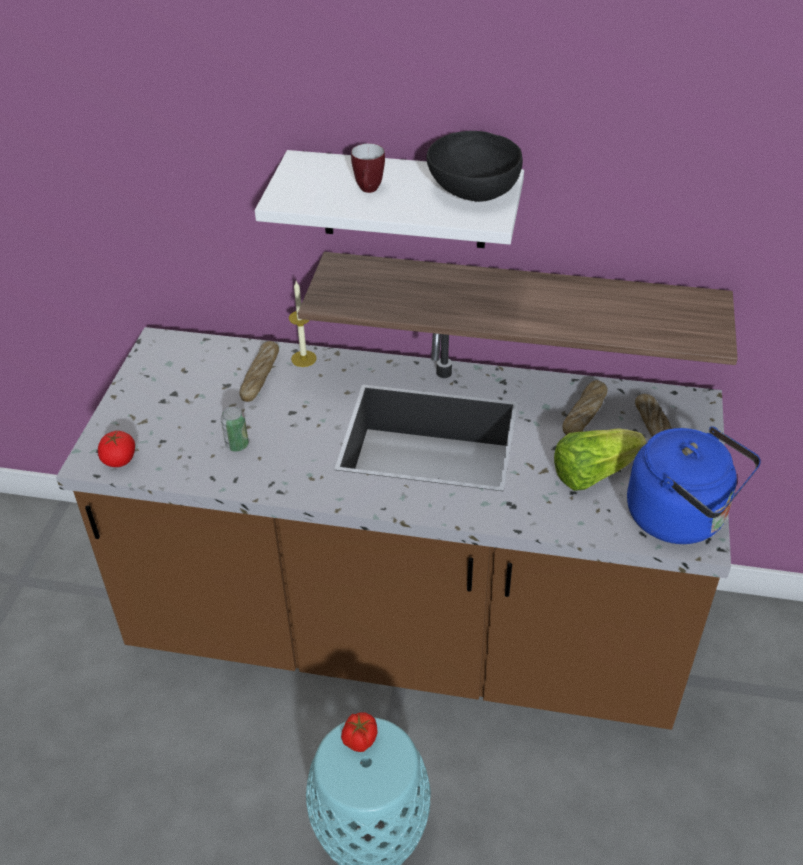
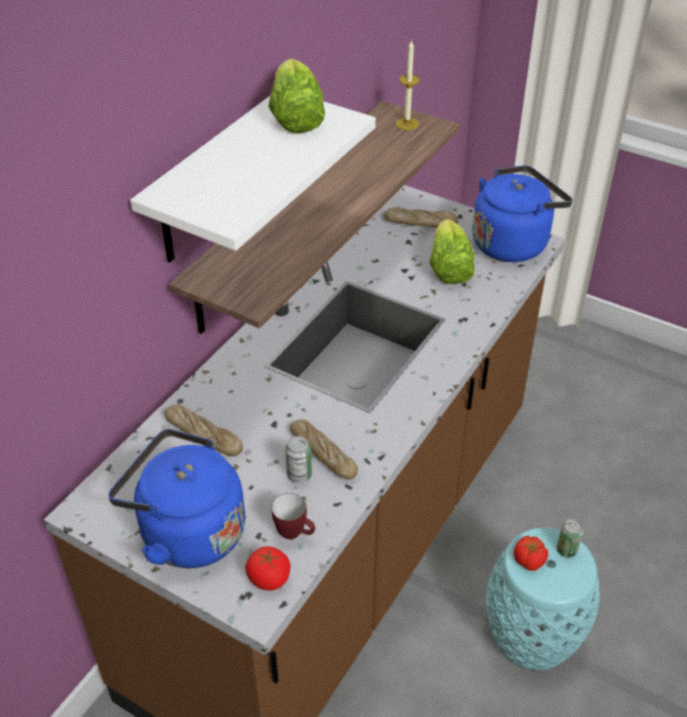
camera: 70 degrees left, 0 degrees up
candle [289,281,317,367] -> candle moved to [395,39,420,130]
mug [351,143,385,193] -> mug moved to [272,493,315,540]
black bowl [427,131,523,202] -> lettuce [268,59,325,133]
bread [563,380,608,435] -> bread moved to [290,419,358,479]
none -> blue kettle [108,429,245,568]
none -> can [557,519,583,558]

